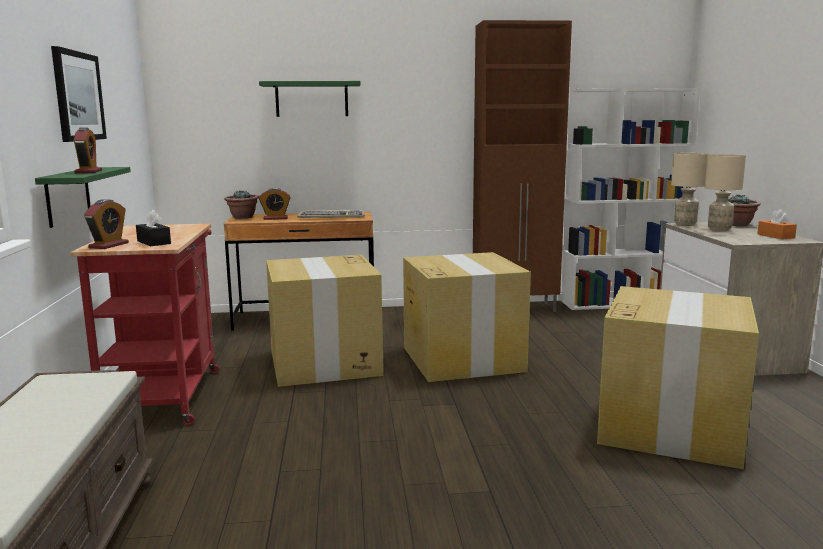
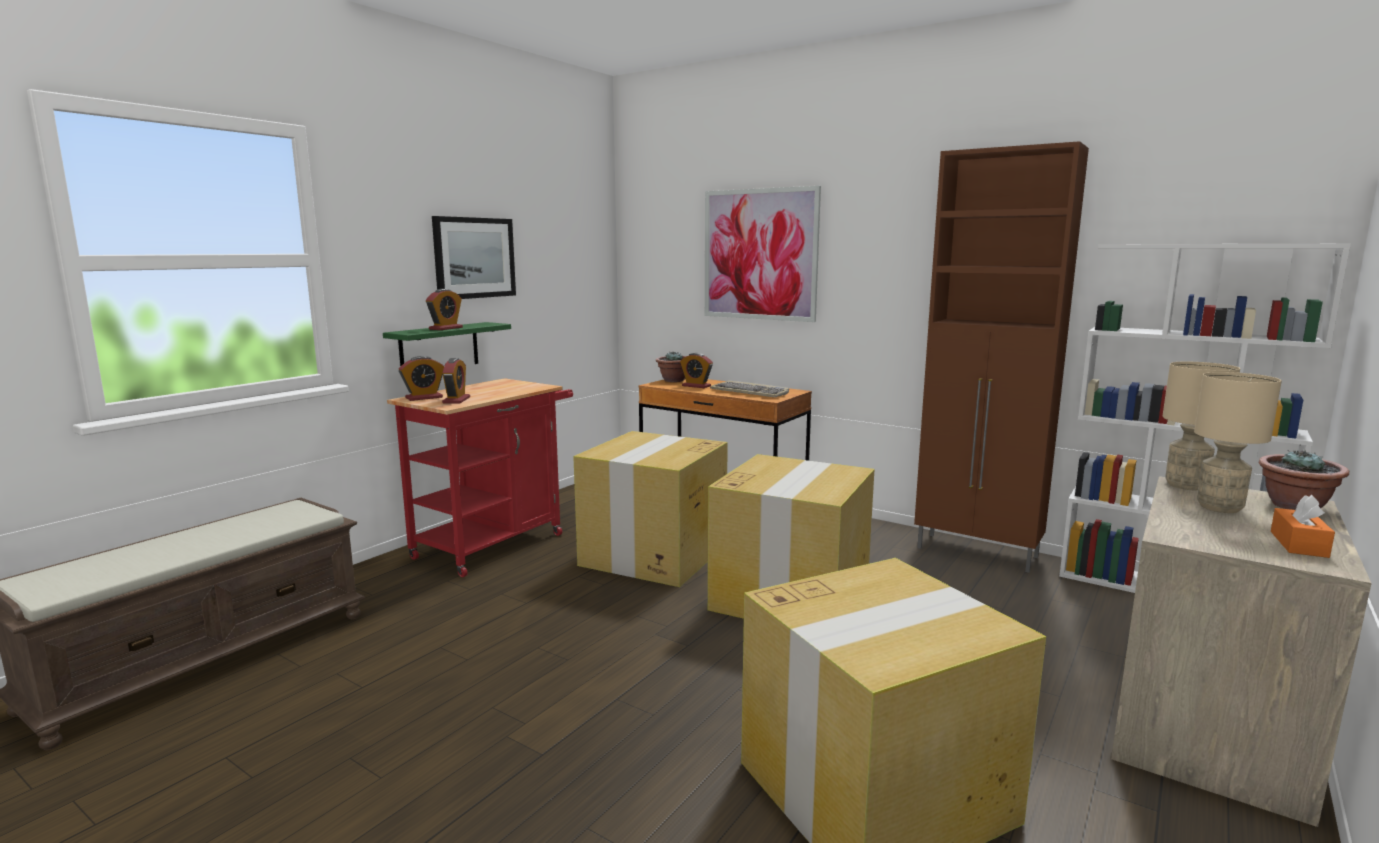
camera: 40 degrees right, 0 degrees up
black tissue box [136,210,171,246] -> alarm clock [442,358,470,404]
green shelf [259,81,361,117] -> picture [705,186,821,322]

